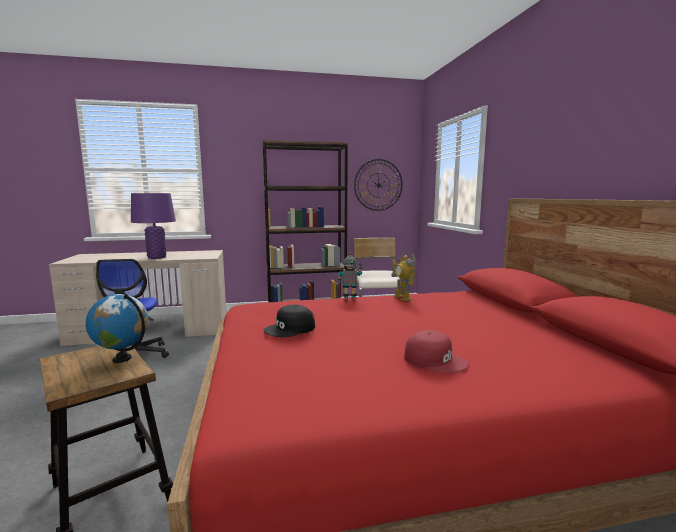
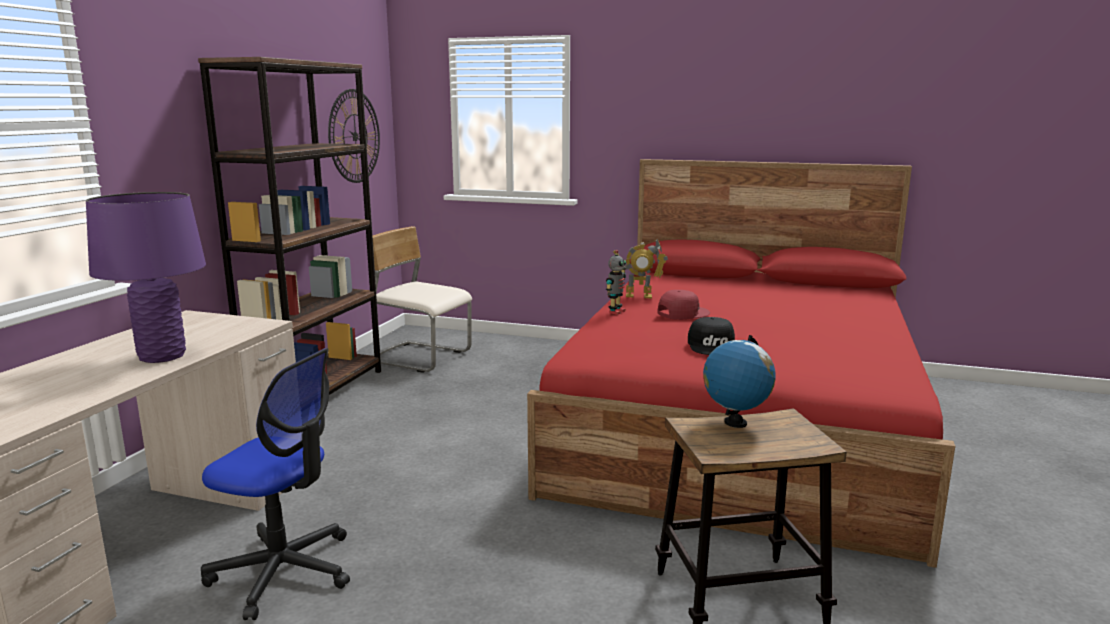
camera: 60 degrees left, 5 degrees up
red cap [404,330,469,373] -> red cap moved to [657,290,710,320]

